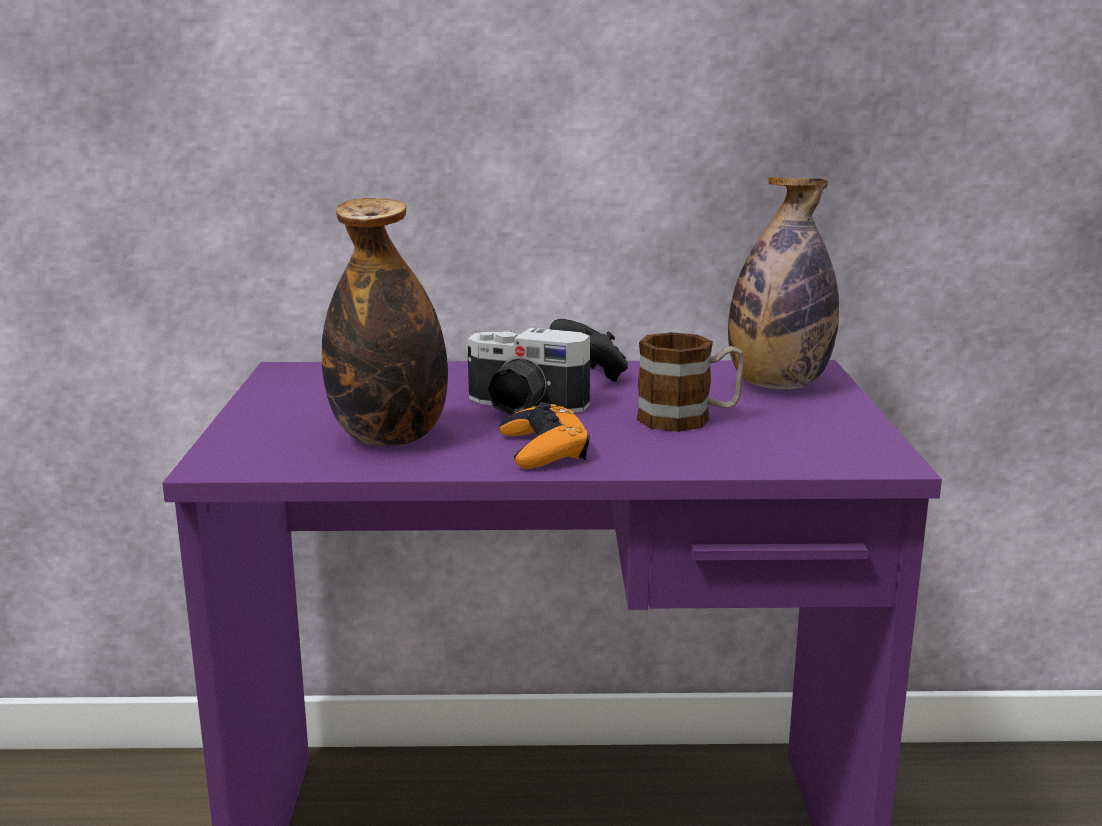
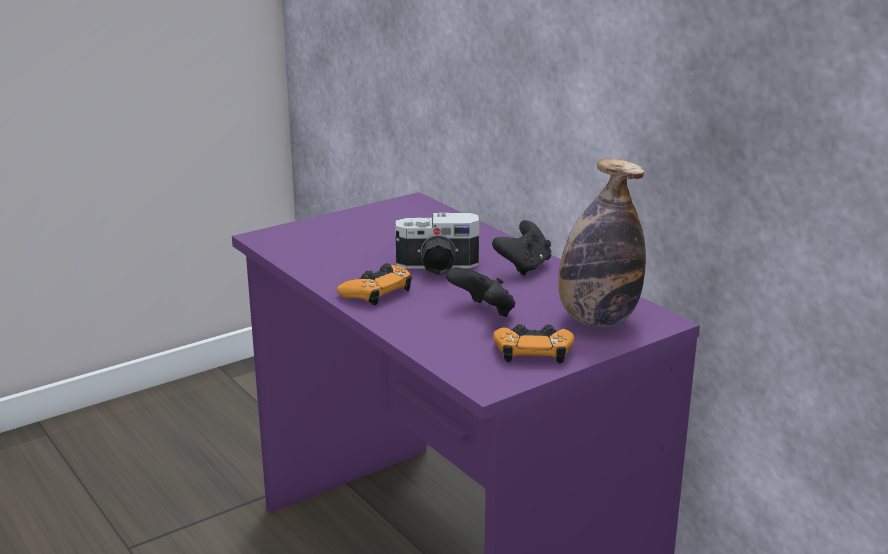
camera: 55 degrees right, 5 degrees up
bottle [322,198,448,446] -> none
camera [467,328,590,416] -> camera turned 75 degrees counterclockwise [395,213,479,276]
mug [637,332,745,432] -> black game controller [446,267,515,317]
none -> orange game controller [493,324,574,364]

